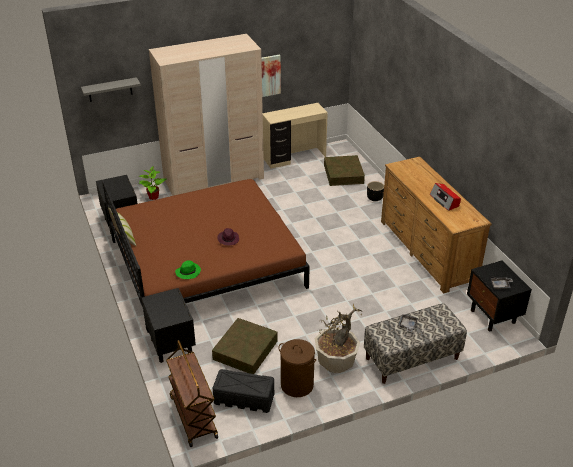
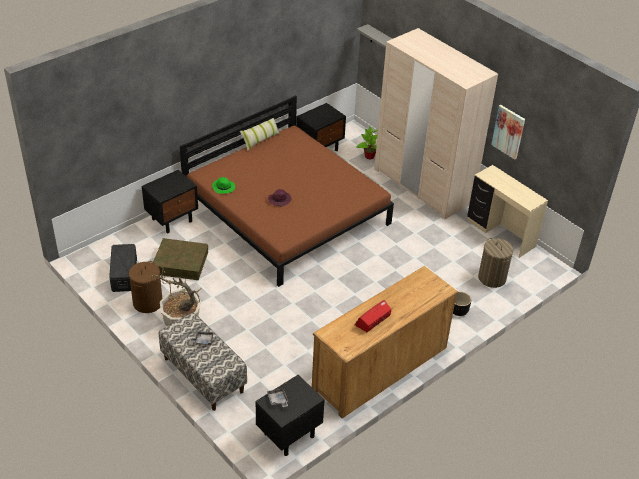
camera: 70 degrees right, 5 degrees up
brown cart [166,340,218,447] -> none
brown storage box [324,155,365,186] -> laundry basket [478,238,513,288]

